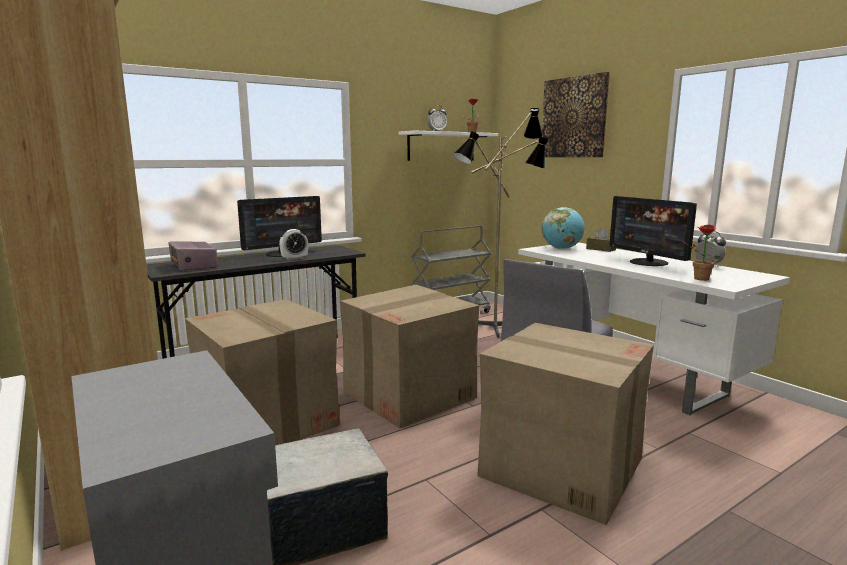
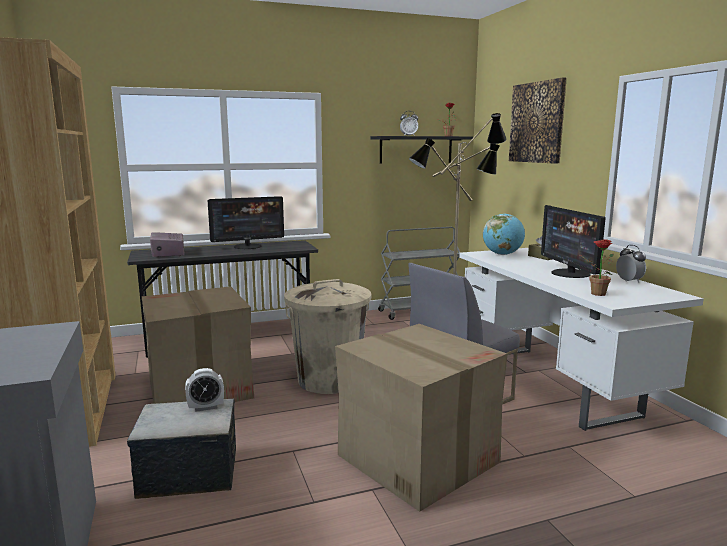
camera: 15 degrees right, 0 degrees up
alarm clock [280,229,308,260] -> alarm clock moved to [185,368,224,412]
cardboard box [340,285,479,428] -> beige trash can [284,279,371,394]
white shelf [398,131,498,161] -> black shelf [371,136,473,164]

